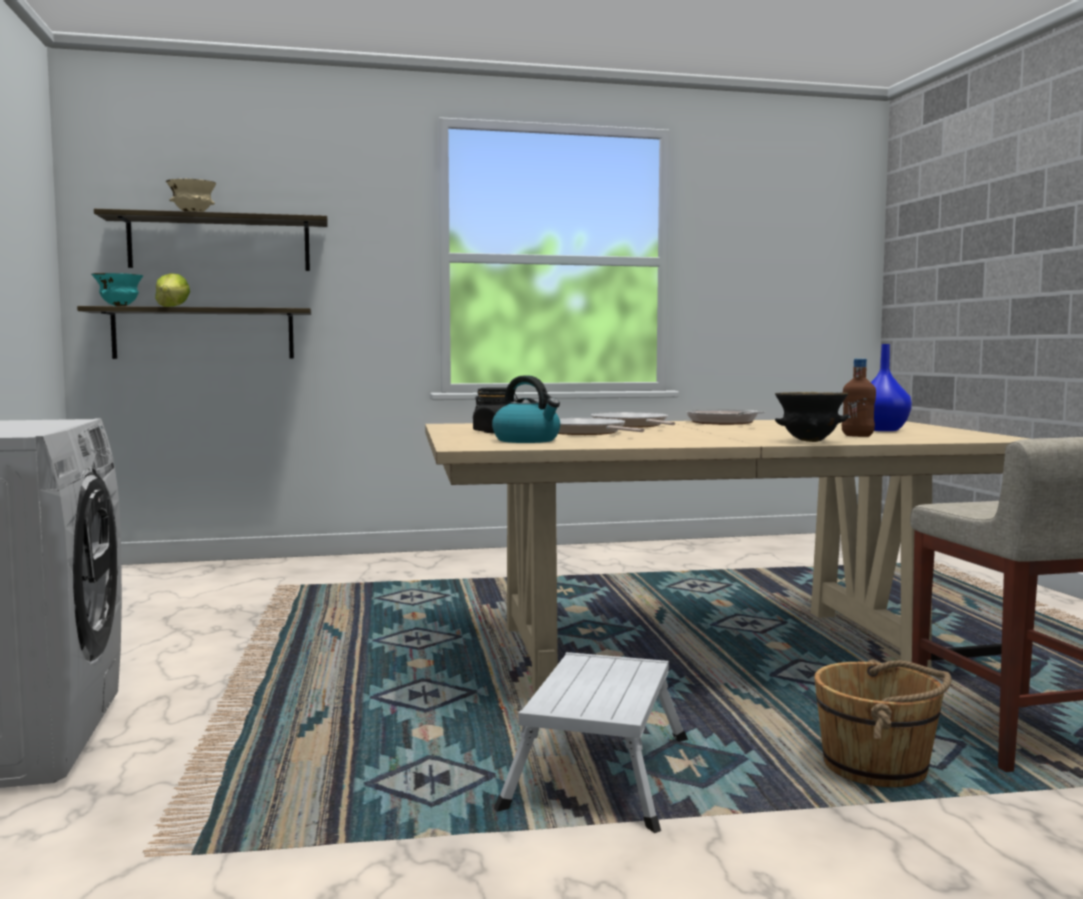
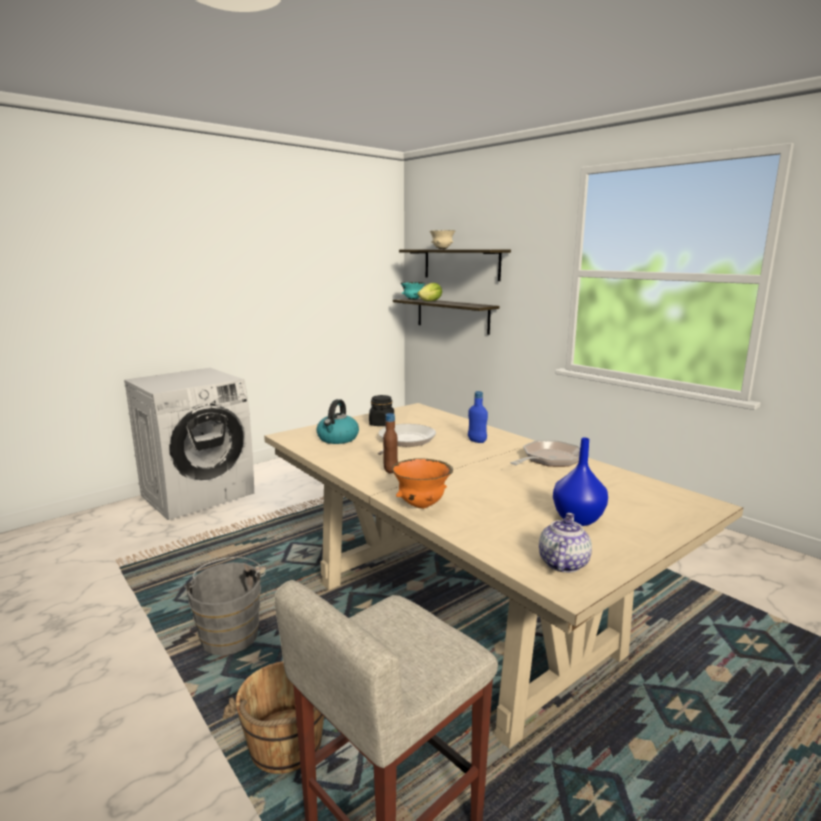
camera: 60 degrees right, 10 degrees up
white step ladder [494,652,688,833] -> grey bucket [184,557,266,655]
frying pan [591,412,675,428] -> blue bottle [468,391,488,443]
black bowl [775,392,849,442] -> orange bowl [392,458,453,509]
brown bottle [842,359,876,437] -> brown bottle moved to [383,413,398,474]
none -> teapot [539,513,592,573]

